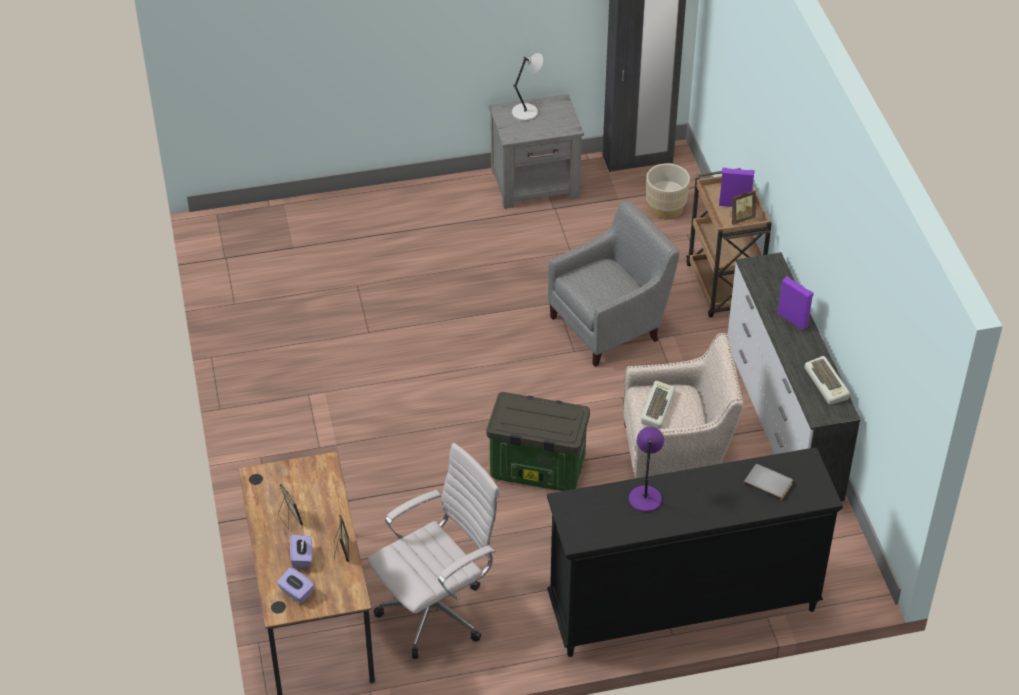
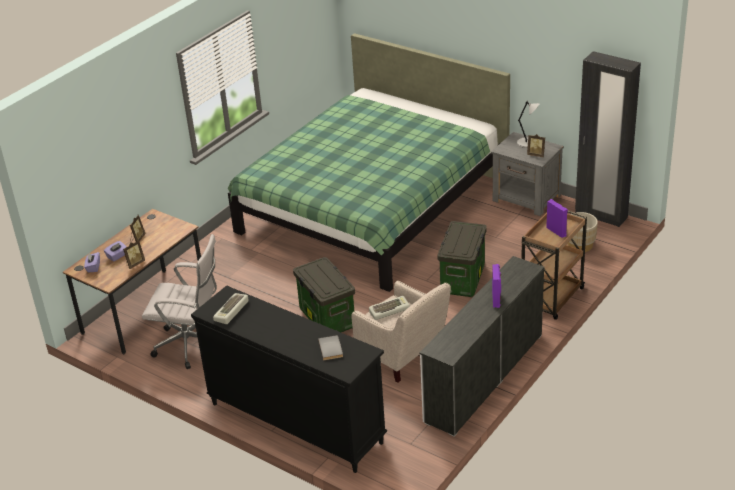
camera: 50 degrees right, 10 degrees down
grey armchair [548,200,680,367] -> storage box [437,221,487,297]
purple table lamp [629,427,664,512] -> none
picture frame [729,190,756,225] -> picture frame moved to [527,134,545,157]
keyboard [805,356,849,405] -> keyboard moved to [213,293,249,324]
none -> green bed [228,33,510,292]

